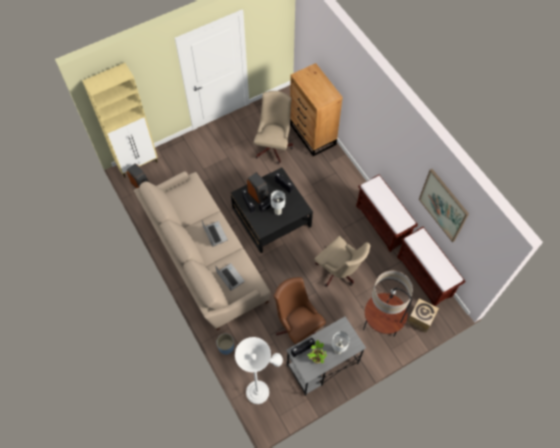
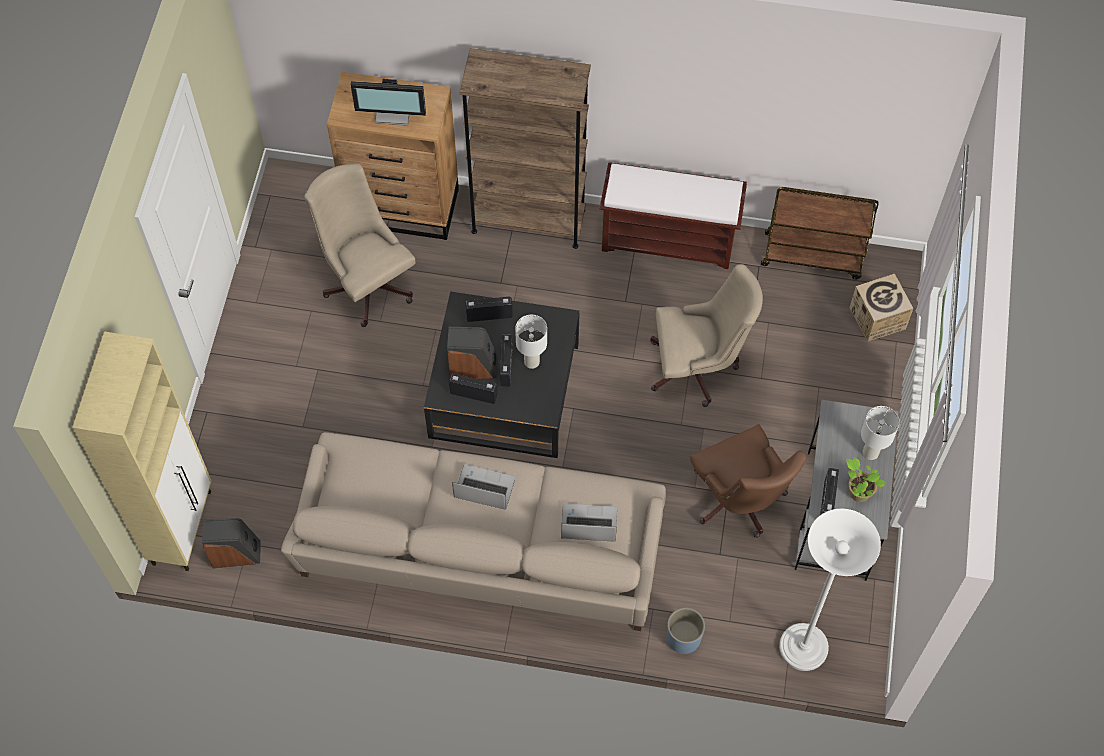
camera: 50 degrees left, 0 degrees up
brown office chair [274,277,326,344] -> brown office chair turned 120 degrees counterclockwise [690,424,806,538]
floor lamp [363,271,413,337] -> none
brown bench [397,227,465,306] -> brown cart [761,187,878,279]
picture [419,169,469,242] -> none
none -> monitor [351,79,426,125]
none -> brown bookcase [459,48,591,249]

